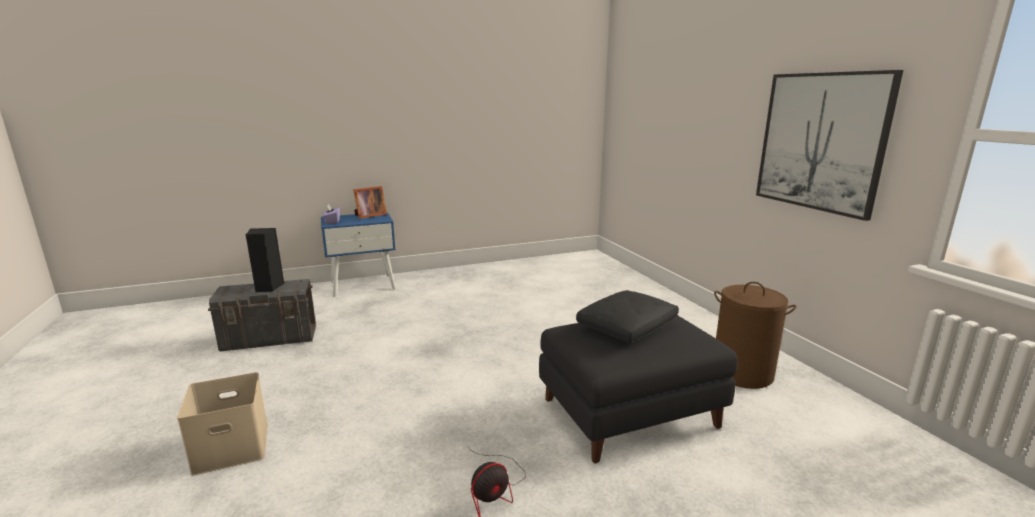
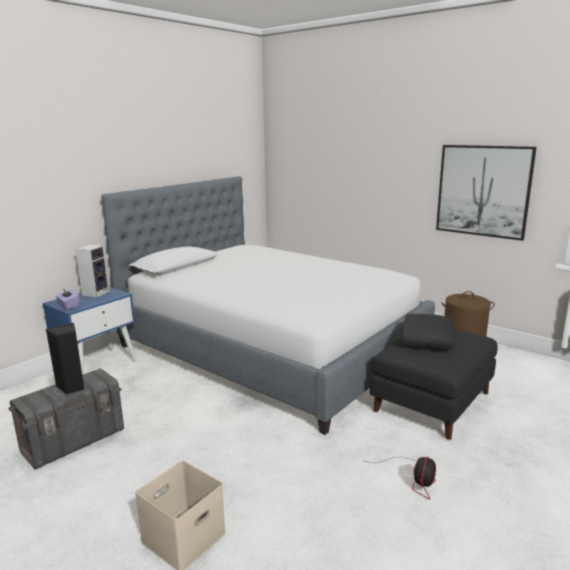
camera: 30 degrees left, 0 degrees up
picture frame [353,186,387,219] -> speaker [75,244,110,297]
none -> bed [101,176,435,435]

